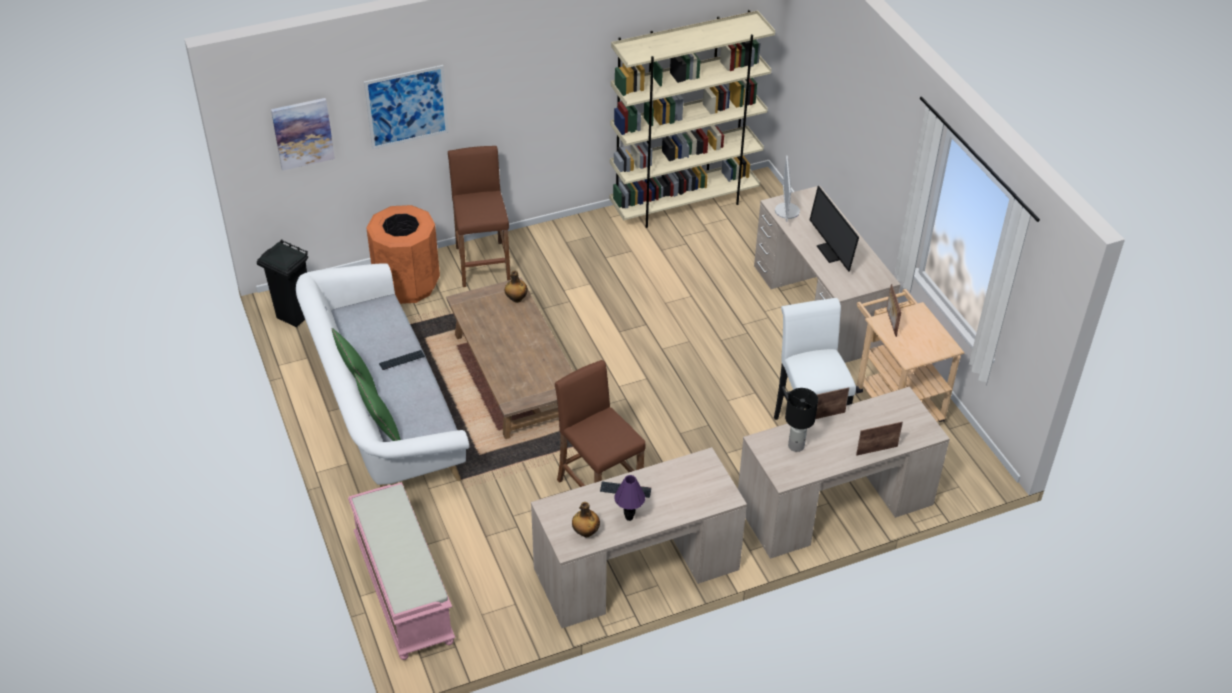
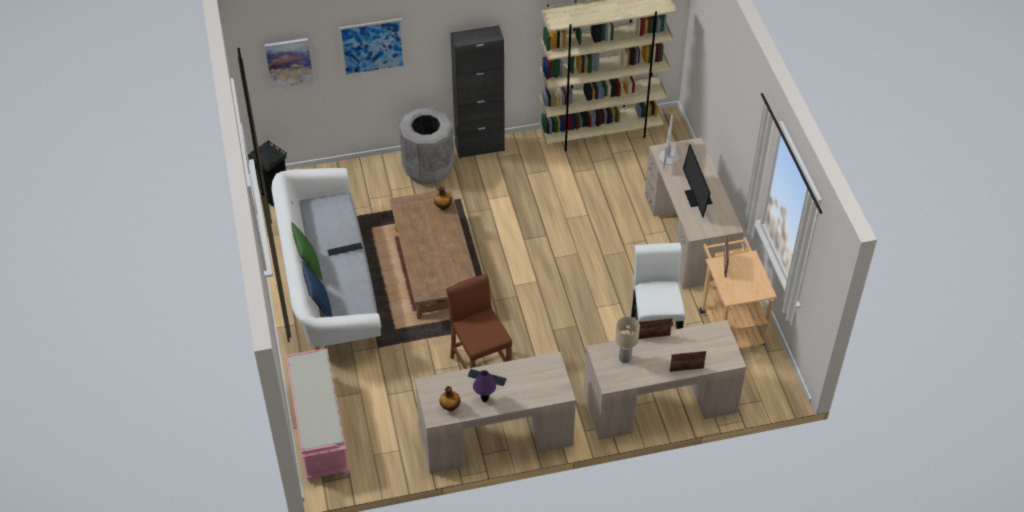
camera: 10 degrees right, 5 degrees up
green pillow [354,373,401,441] -> blue pillow [302,261,332,317]
orange trash can [366,205,440,304] -> none
brown stool [448,146,511,287] -> grey trash can [399,108,454,184]
black table lamp [785,388,818,452] -> beige table lamp [615,317,640,363]
none -> black cabinet [451,25,505,158]

